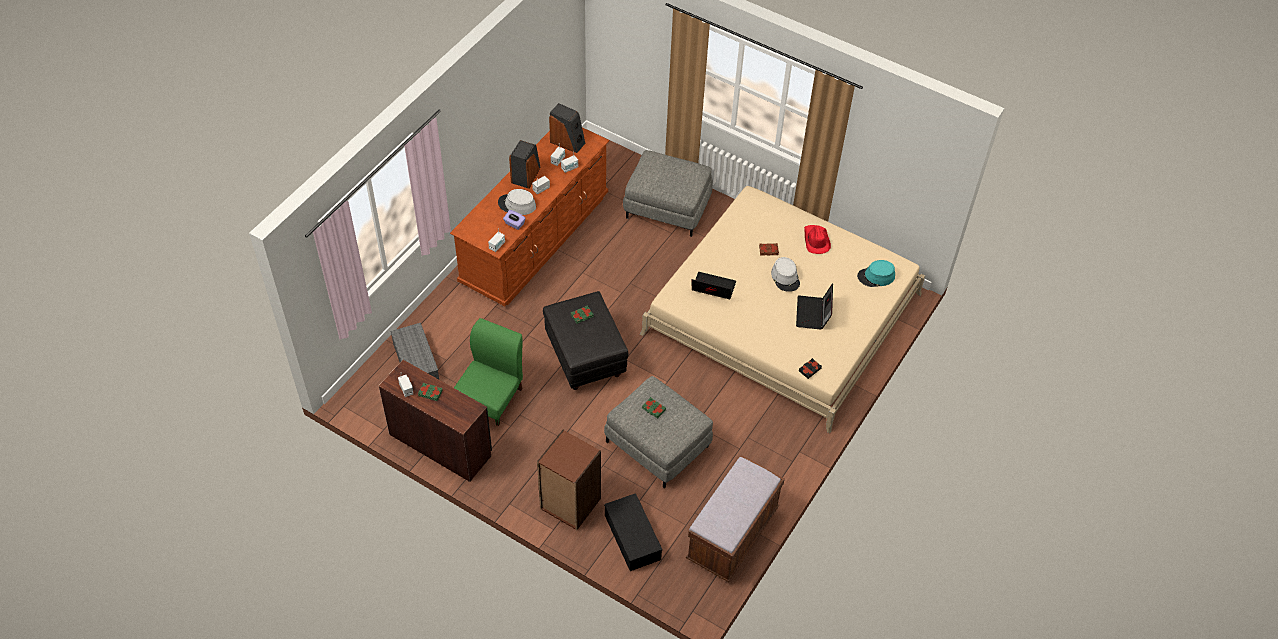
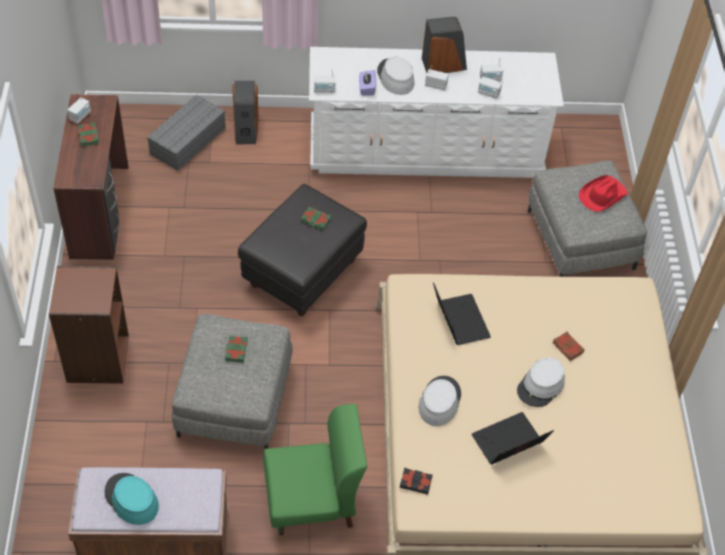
camera: 55 degrees right, 0 degrees up
brown dresser [450,128,609,306] -> white dresser [309,47,564,178]
green chair [454,318,523,426] -> green chair moved to [263,404,367,536]
speaker [549,103,585,153] -> speaker moved to [232,81,258,144]
black storage box [604,493,662,571] -> none
red hat [804,225,831,254] -> red hat moved to [579,175,628,212]
turquoise hat [857,260,895,287] -> turquoise hat moved to [105,473,159,525]
none -> grey hat [418,376,461,426]

